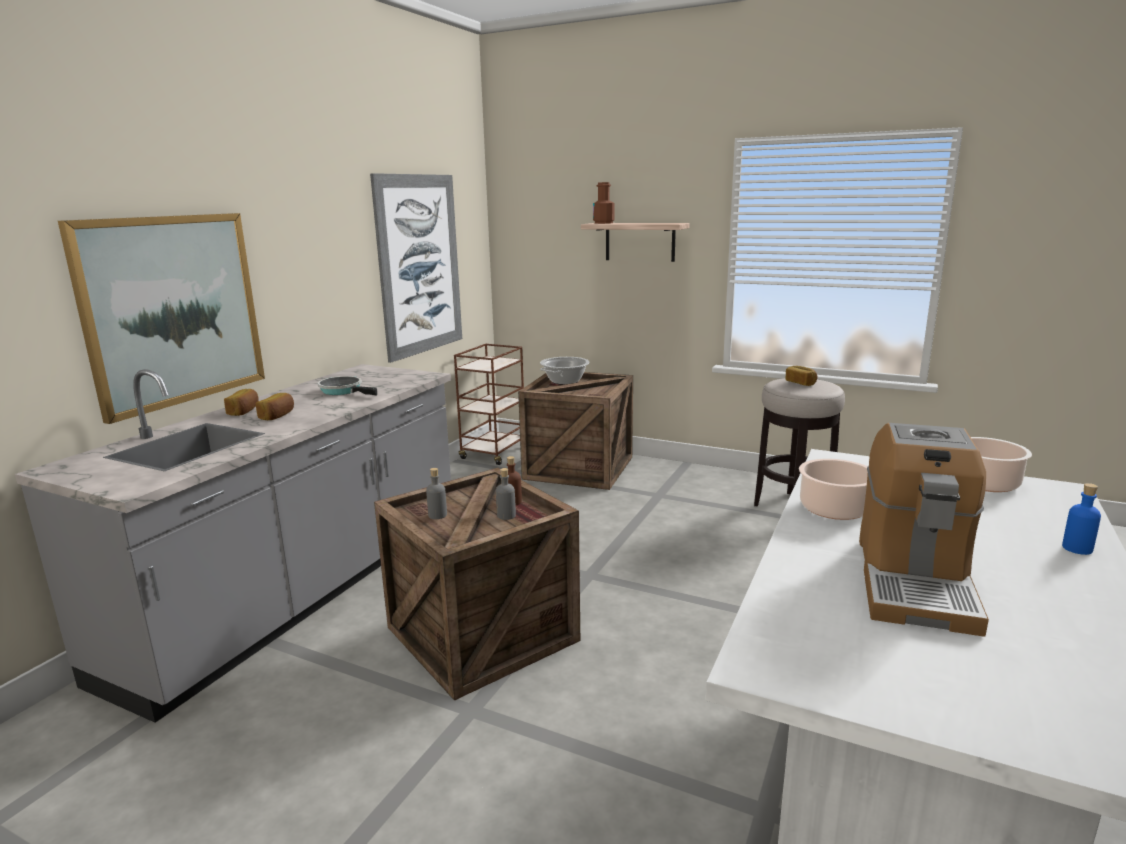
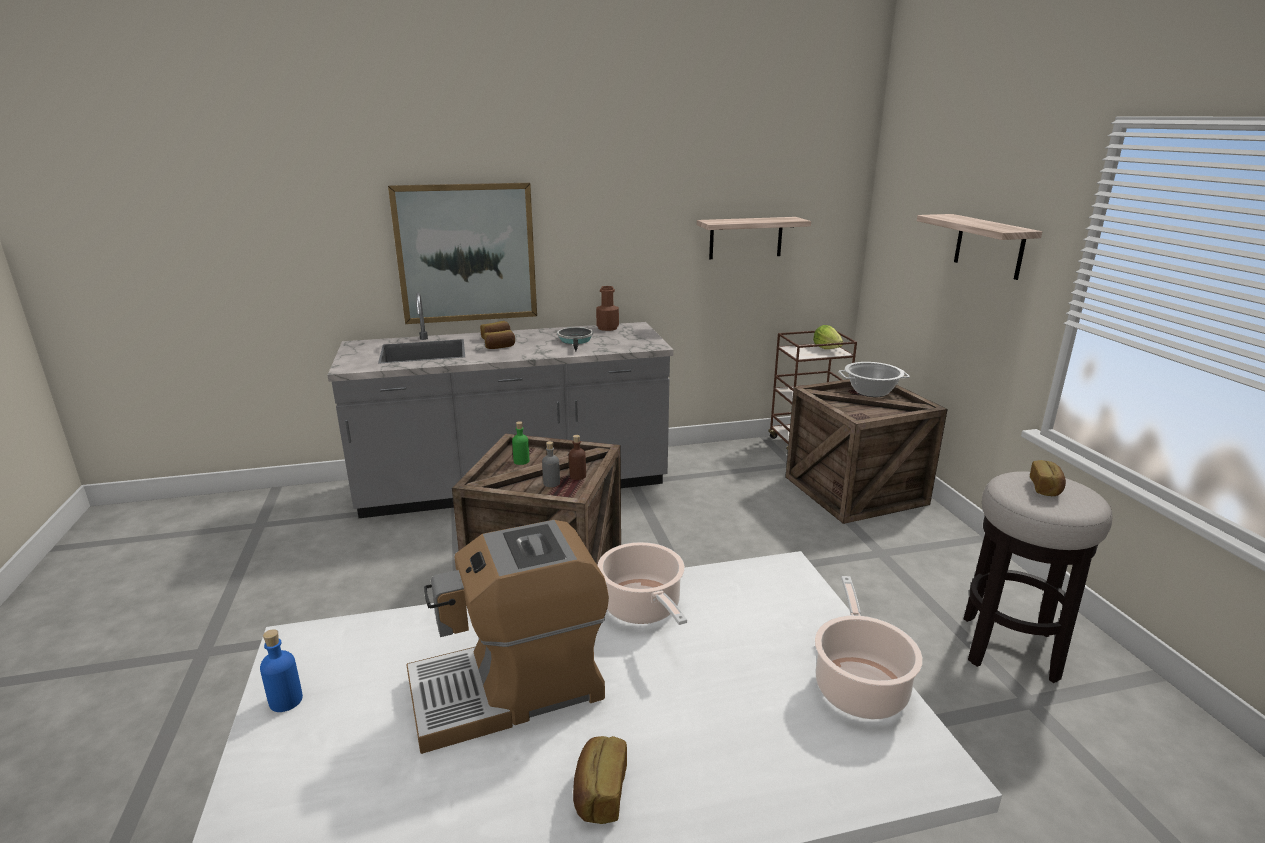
camera: 50 degrees right, 5 degrees up
picture [370,173,462,363] -> shelf [697,217,811,259]
grey bottle [426,468,447,519] -> green bottle [512,421,529,465]
brown bottle [593,182,615,224] -> brown bottle moved to [596,286,619,331]
blue bottle [1062,483,1101,555] -> blue bottle moved to [260,629,303,712]
none -> bread [573,736,627,824]
none -> lettuce [813,325,843,349]

